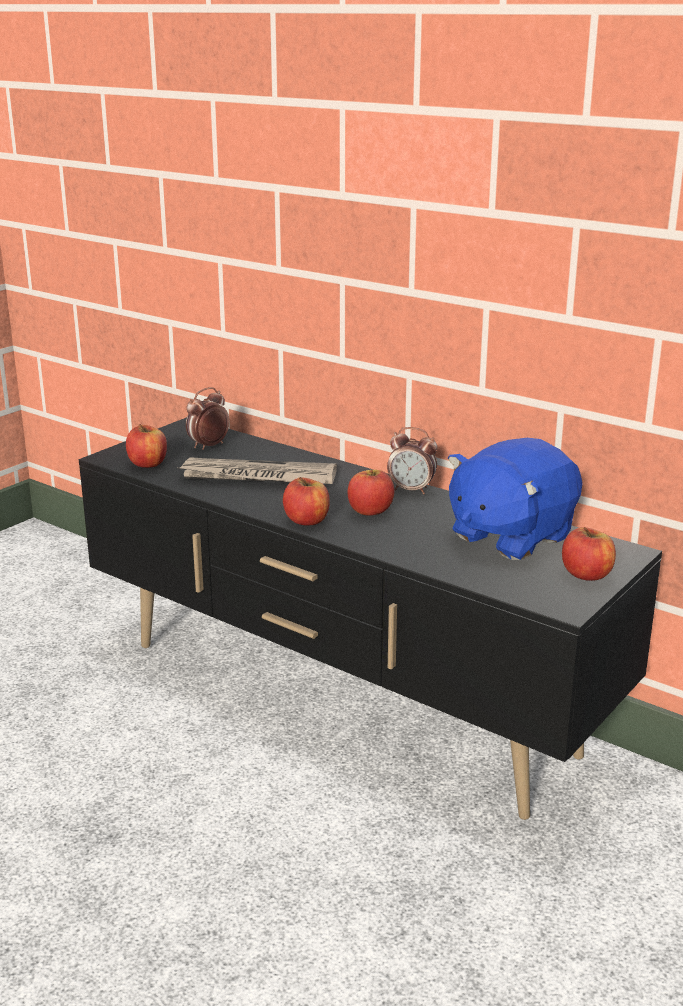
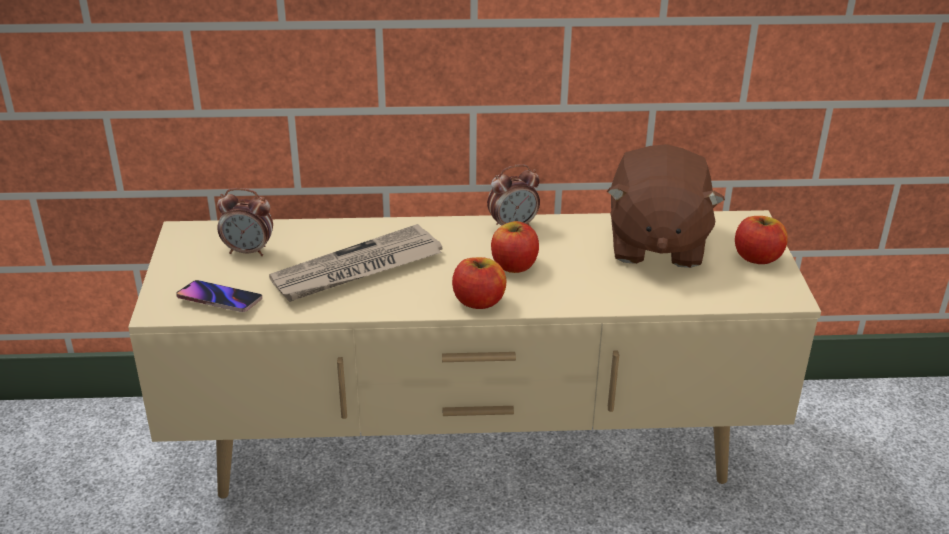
camera: 40 degrees left, 10 degrees up
black tv stand [79,417,662,820] -> beige tv stand [128,210,821,499]
apple [126,424,167,468] -> phone [176,280,262,312]
alarm clock [186,387,230,450] -> alarm clock turned 90 degrees counterclockwise [217,188,273,256]
blue plush toy [448,438,583,560] -> brown plush toy [607,144,725,268]

